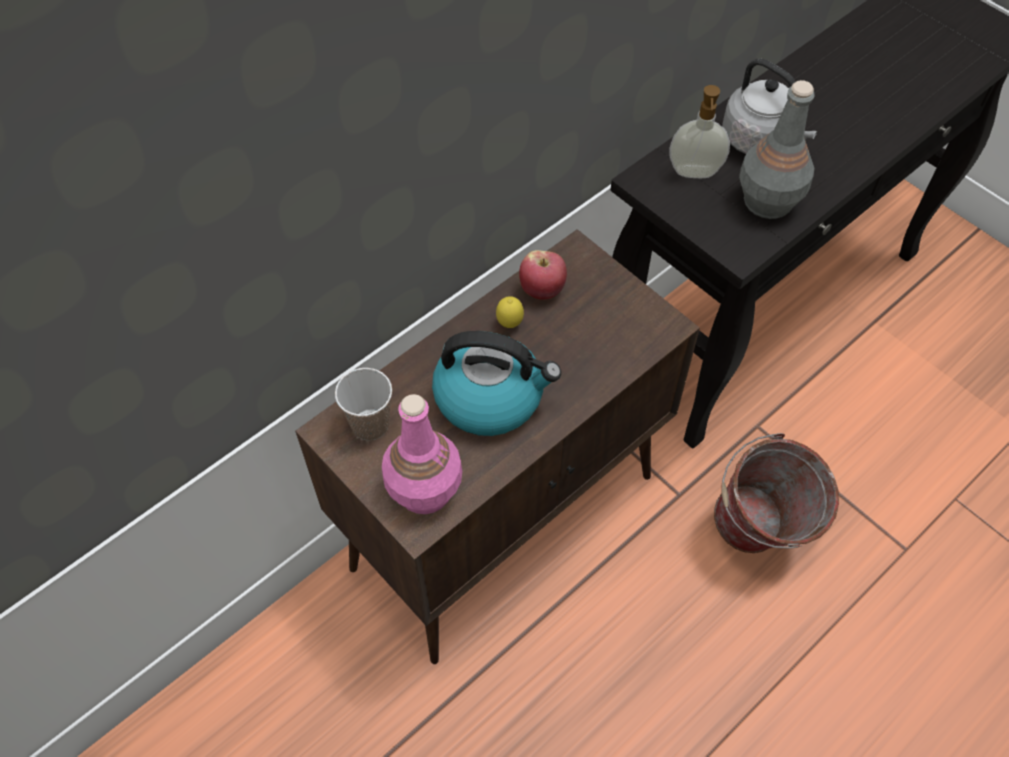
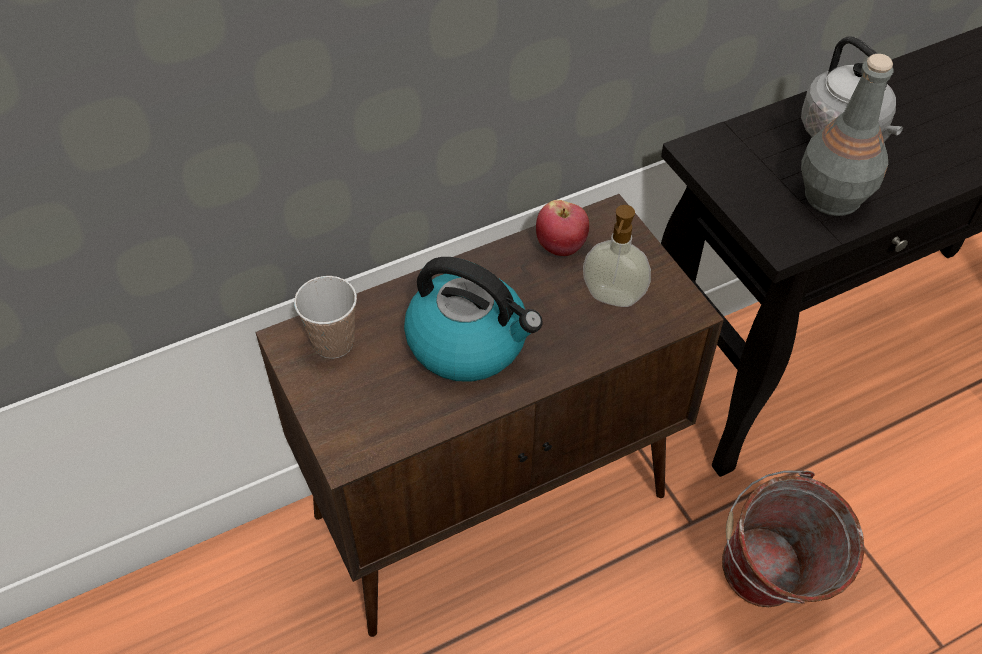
camera: 15 degrees right, 5 degrees down
pink bottle [382,394,462,514] -> none
lemon [496,296,524,328] -> none
soap dispenser [670,85,730,178] -> soap dispenser moved to [583,205,651,307]

